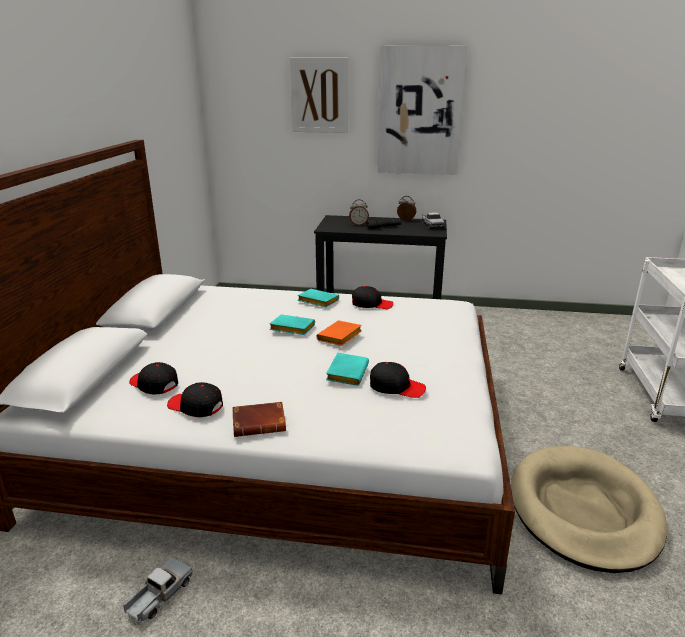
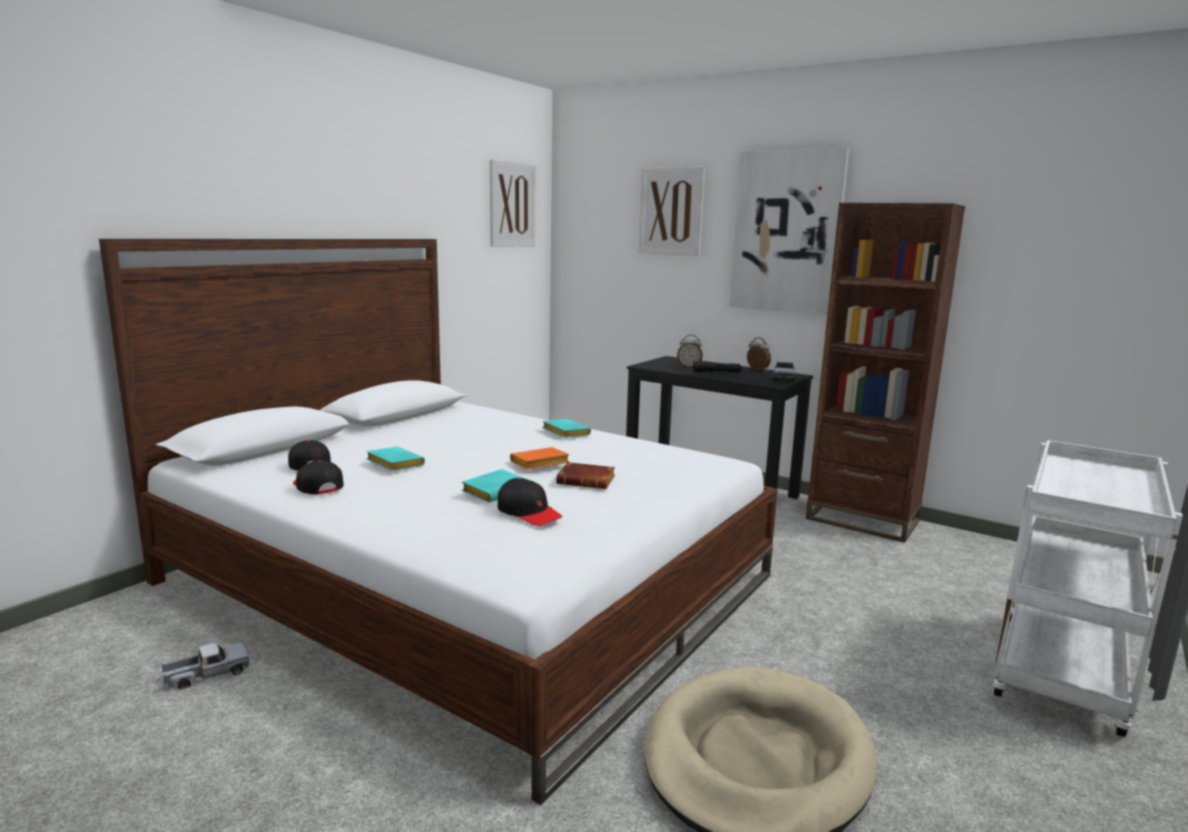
camera: 25 degrees right, 10 degrees down
brown book [232,402,286,437] -> brown book moved to [556,462,615,489]
turquoise book [270,314,315,335] -> turquoise book moved to [366,447,425,471]
black cap [352,286,393,309] -> none
none -> picture [490,159,536,247]
none -> brown bookcase [806,203,965,543]

